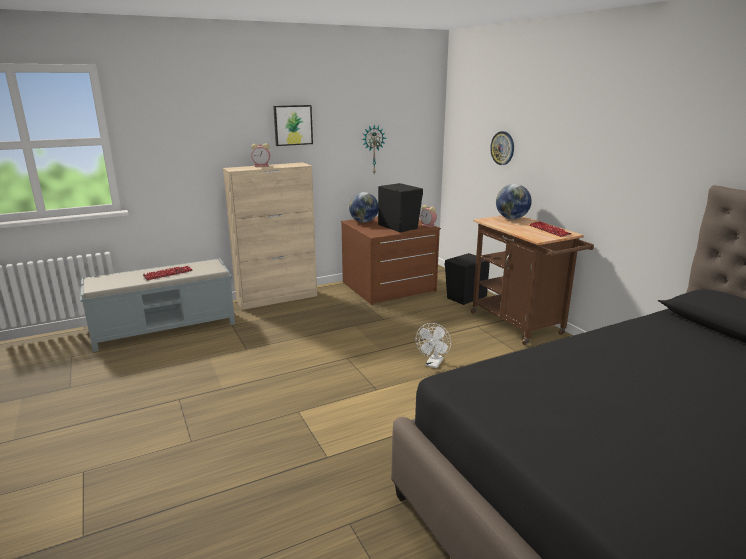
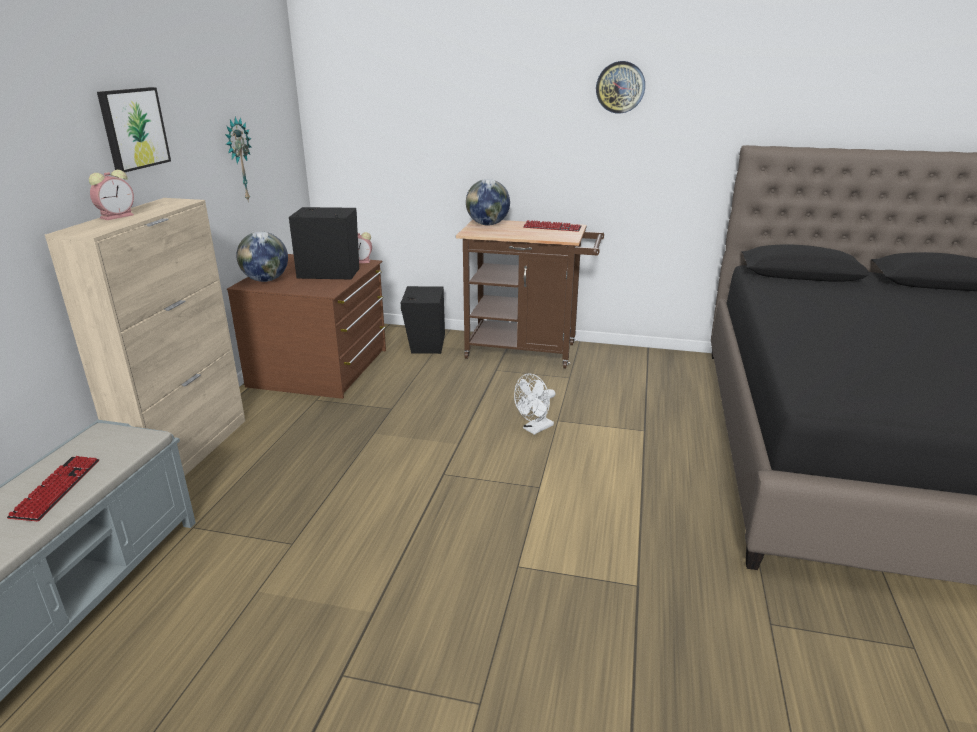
camera: 50 degrees left, 5 degrees up
white fan [416,323,451,368] -> white fan turned 75 degrees clockwise [514,373,555,435]
wall clock [490,131,514,165] -> wall clock moved to [596,61,645,114]

